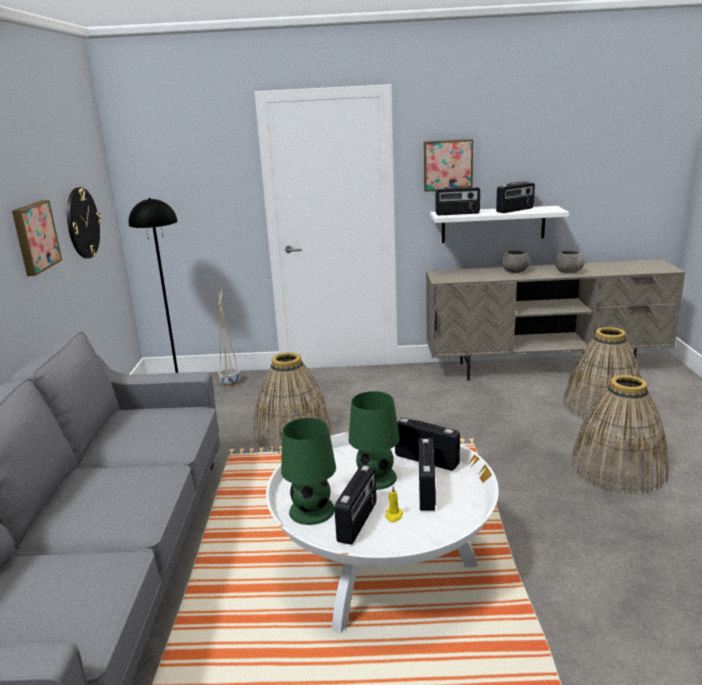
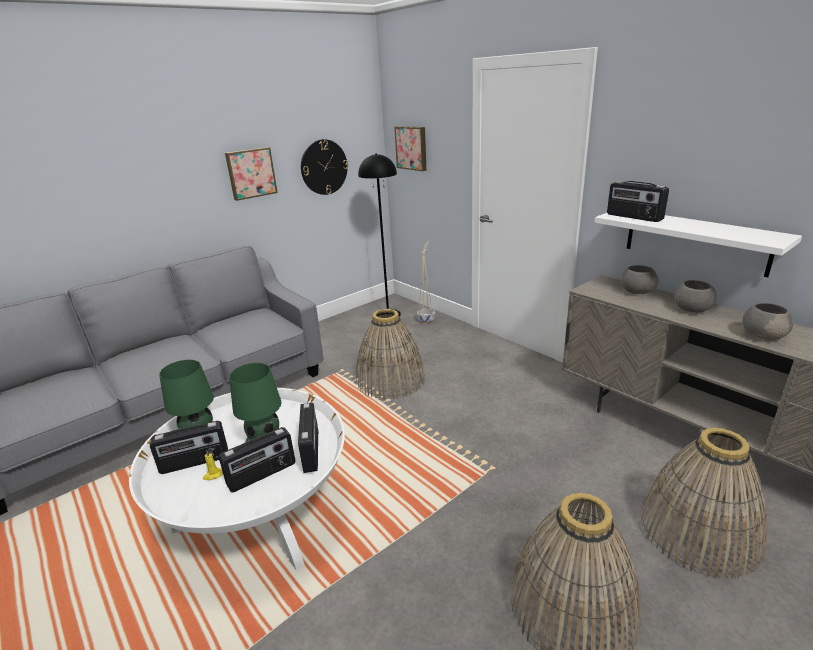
camera: 50 degrees right, 5 degrees up
picture [424,139,473,192] -> picture moved to [394,126,426,171]
radio [496,182,535,213] -> none
none -> grey bowl [621,265,658,294]

